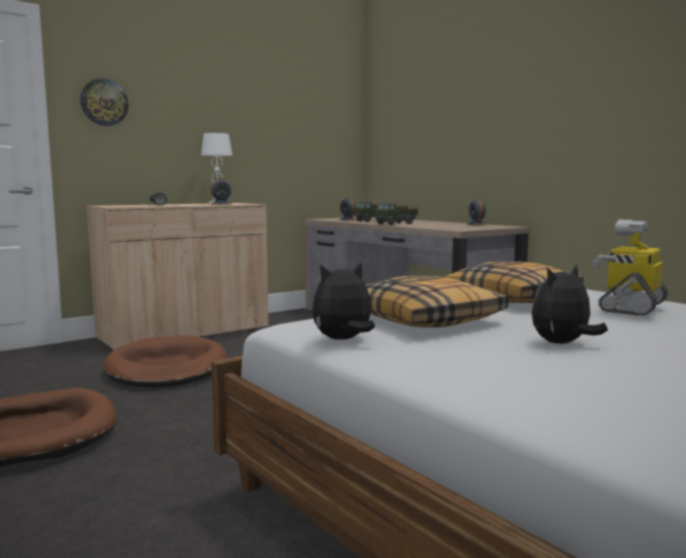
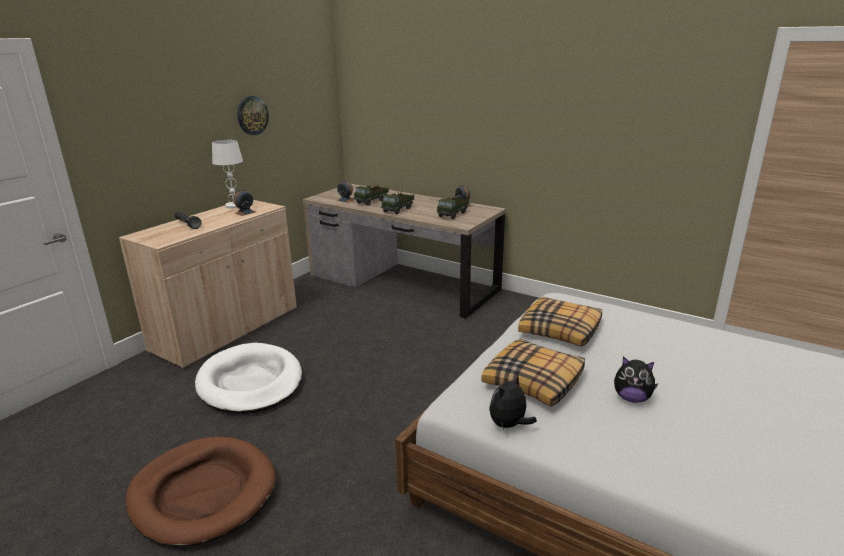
camera: 20 degrees left, 15 degrees up
wall clock [80,78,129,126] -> wall clock moved to [237,96,269,135]
brown dog bed [103,335,227,388] -> white dog bed [195,343,302,414]
plush toy [532,264,608,344] -> plush toy turned 105 degrees counterclockwise [614,357,658,403]
toy robot [593,219,668,316] -> none
none -> toy truck [437,196,469,219]

